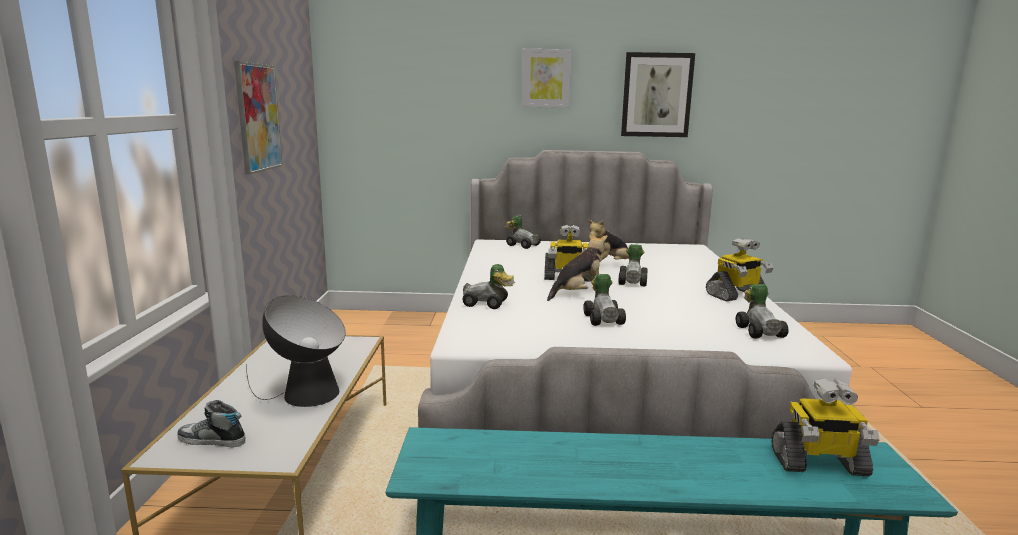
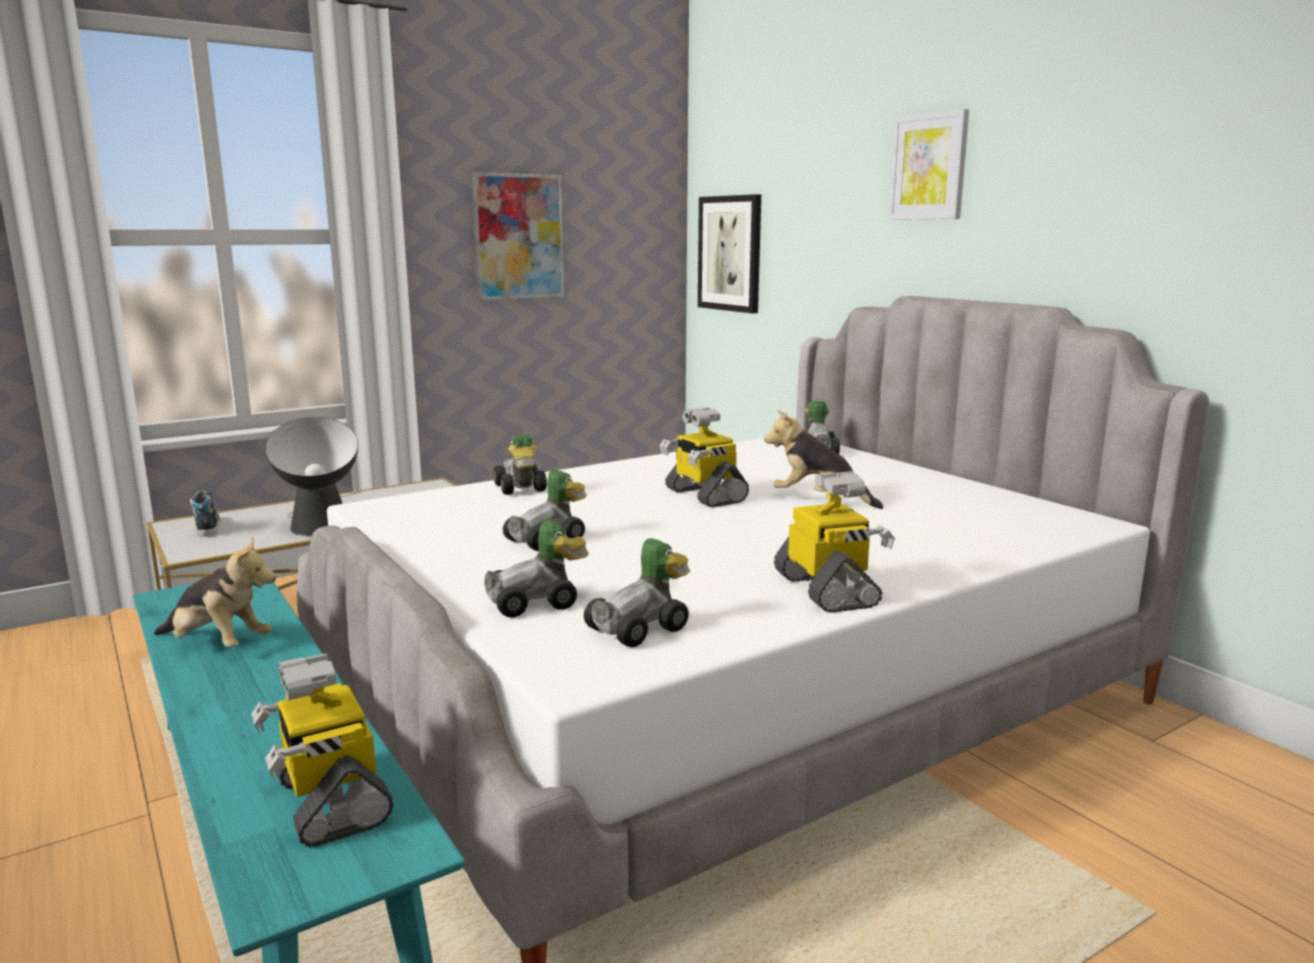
camera: 55 degrees right, 0 degrees up
plush toy [547,232,607,301] -> plush toy moved to [154,536,276,647]
toy car [618,244,648,286] -> toy car moved to [484,520,589,618]
picture [621,52,695,137] -> picture moved to [698,194,761,314]
toy robot [706,238,774,301] -> toy robot turned 135 degrees counterclockwise [774,471,894,613]

